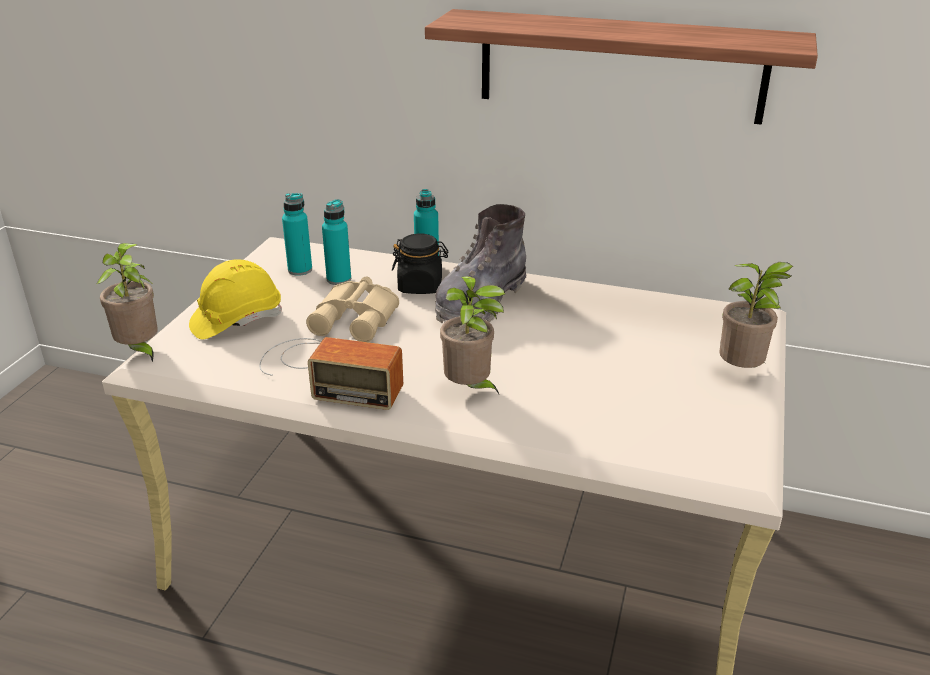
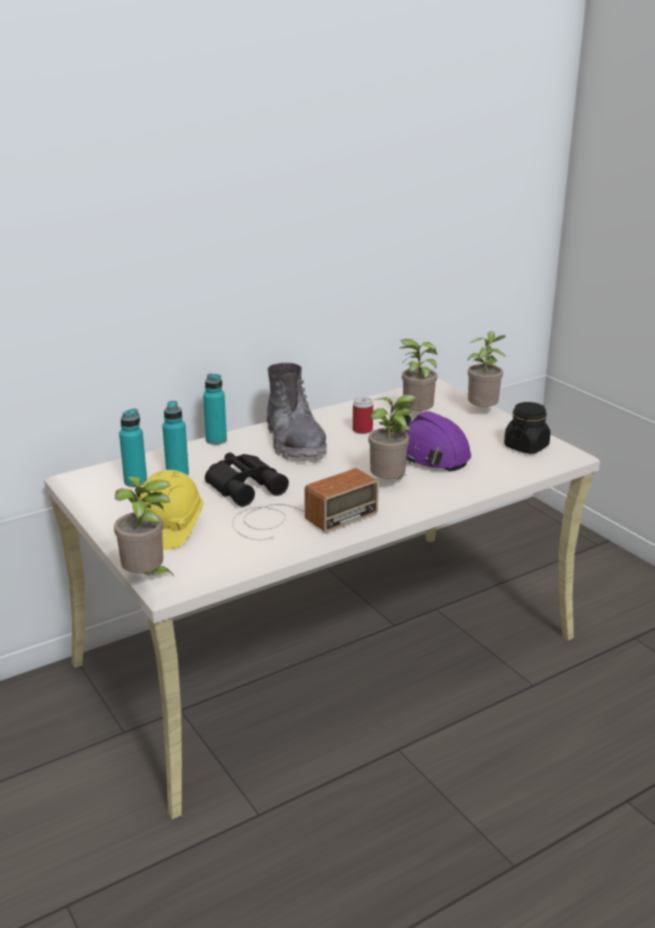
camera: 50 degrees left, 5 degrees down
beige binoculars [306,277,399,342] -> black binoculars [205,452,289,507]
black jar [392,234,448,294] -> black jar moved to [504,402,551,454]
shelf [425,9,818,125] -> none
none -> can [353,397,373,434]
none -> purple hard hat [397,411,471,472]
none -> potted plant [400,339,437,415]

